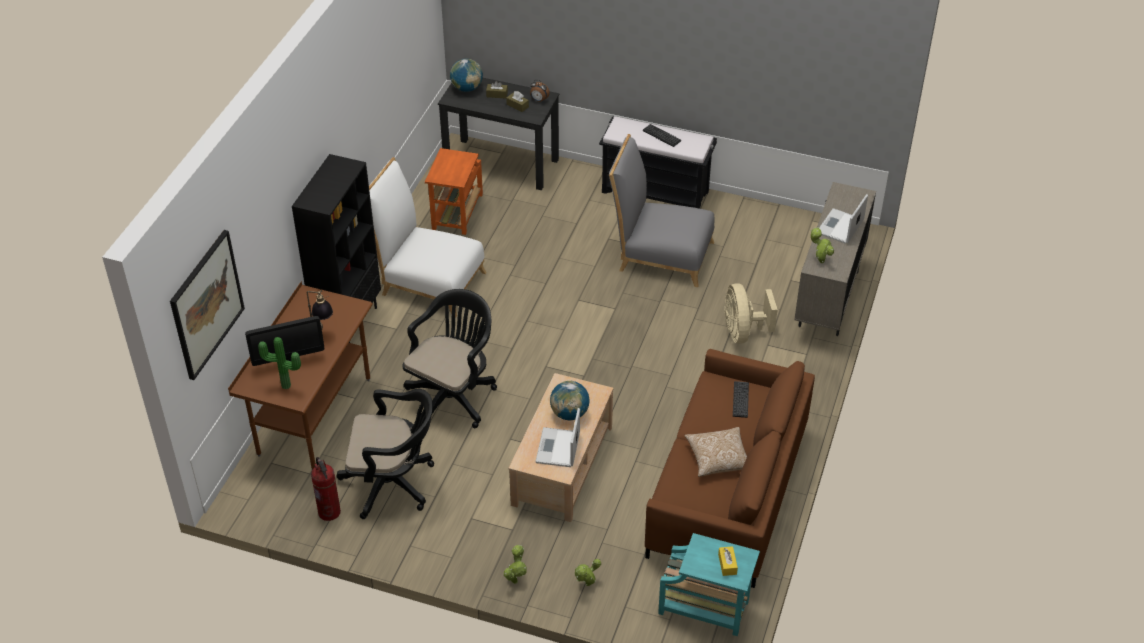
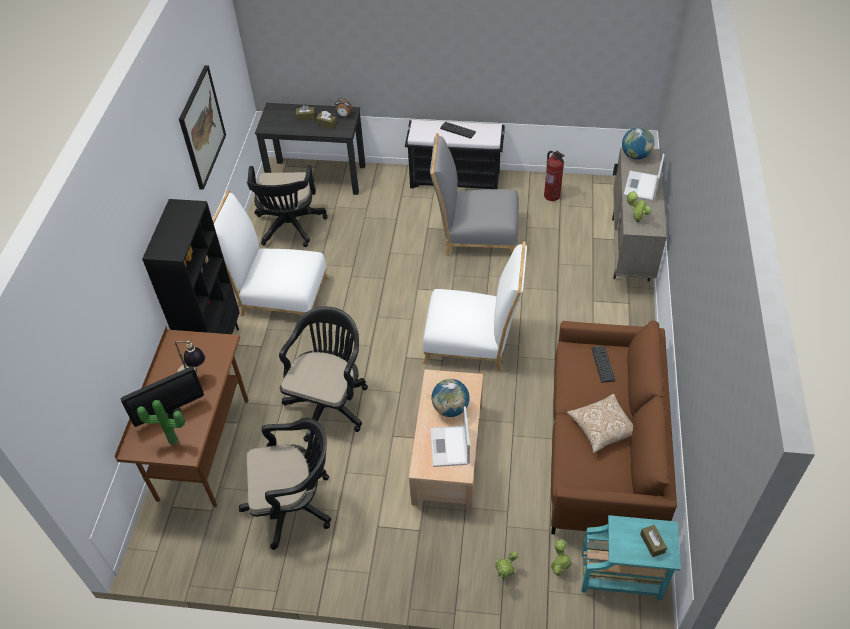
camera: 10 degrees left, 5 degrees up
picture [170,230,245,380] -> picture moved to [179,65,226,190]
fire extinguisher [311,457,341,521] -> fire extinguisher moved to [544,151,565,201]
orange side table [425,148,483,235] -> black office chair [247,165,328,247]
globe [450,59,483,92] -> globe moved to [622,127,654,160]
potted plant [504,545,527,584] -> potted plant moved to [550,539,572,576]
yellow tissue box [718,546,738,576] -> brown tissue box [640,525,667,557]
beige fan [725,283,778,344] -> none
none -> white chair [423,241,527,371]

